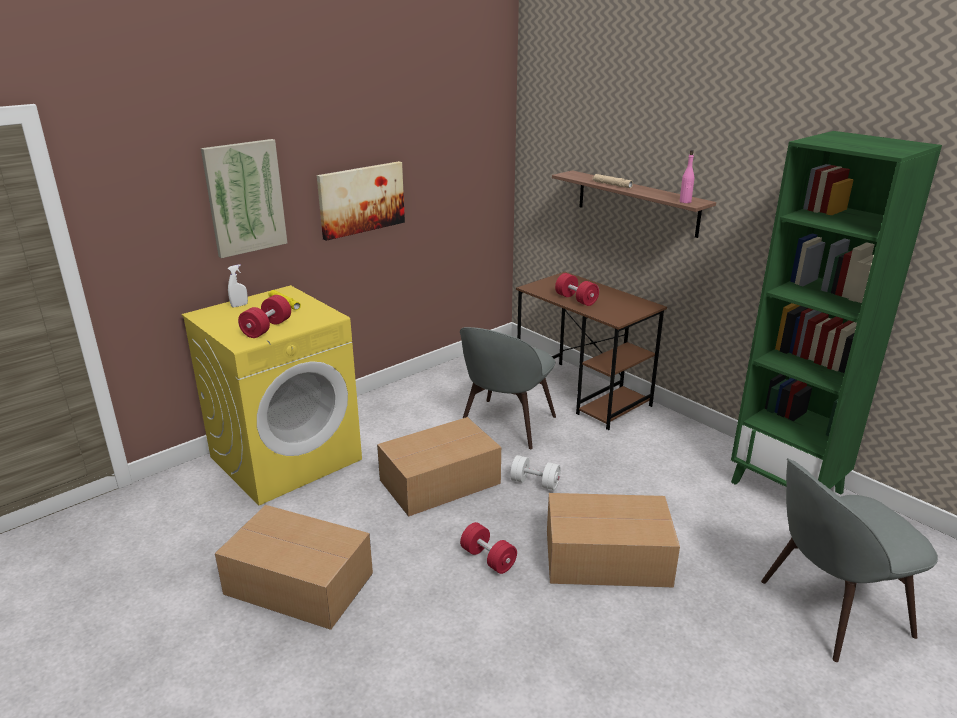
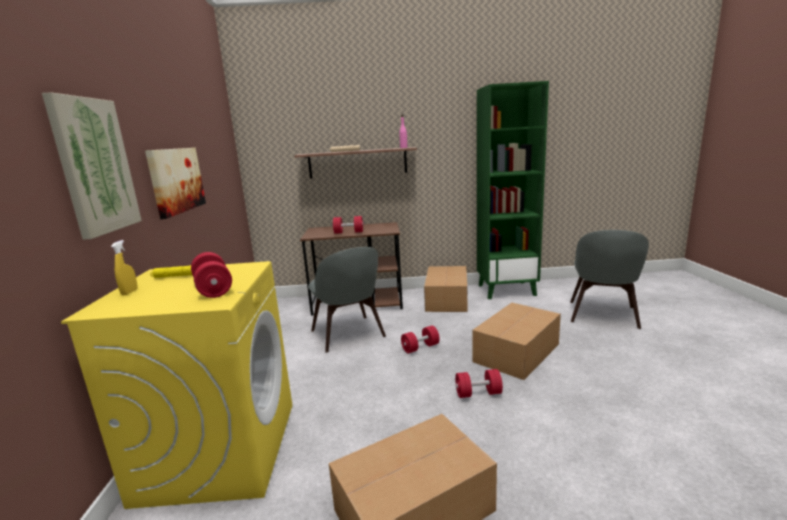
camera: 50 degrees left, 10 degrees down
white spray bottle [228,264,248,307] -> yellow spray bottle [111,240,137,295]
cardboard box [377,417,501,517] -> cardboard box moved to [424,266,468,312]
white dumbbell [510,455,561,490] -> red dumbbell [401,326,440,353]

